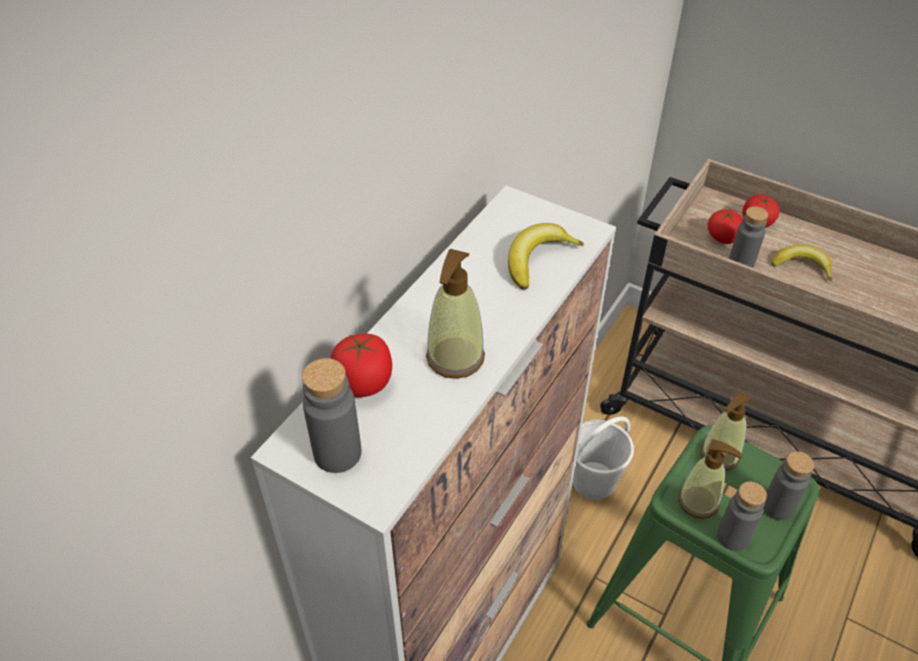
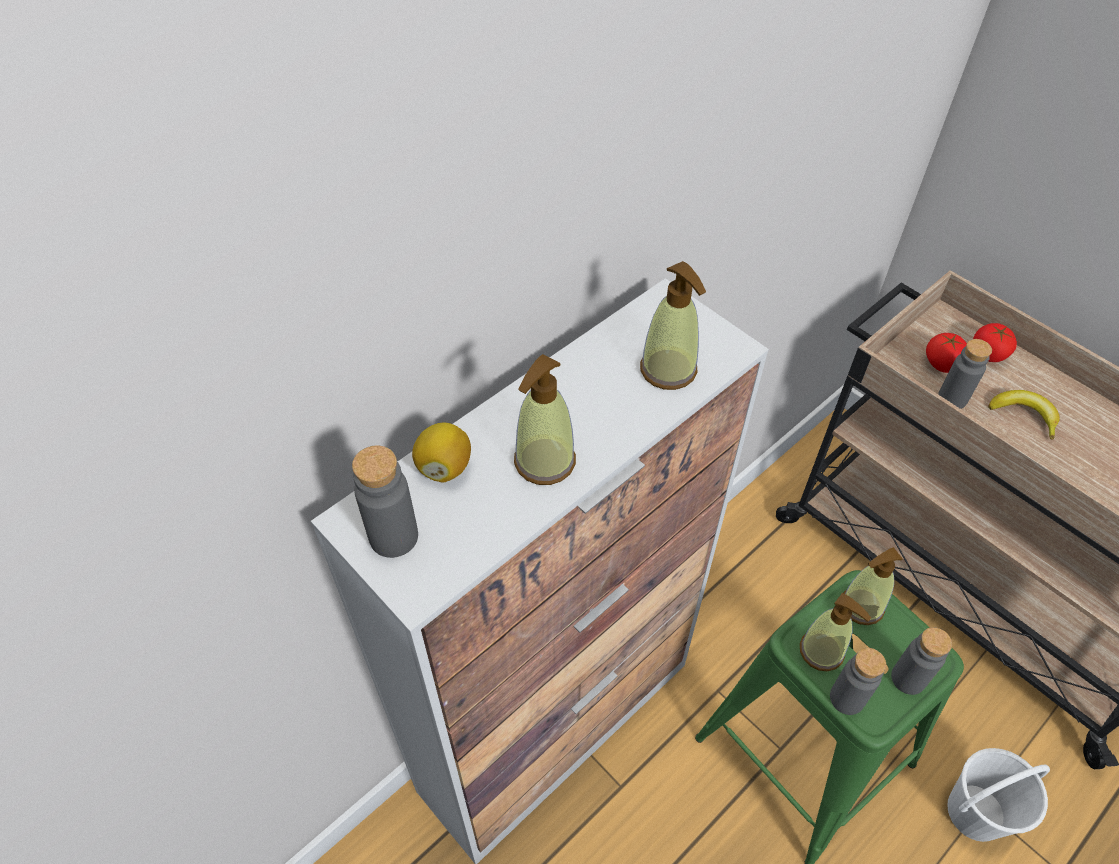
camera: 15 degrees right, 5 degrees up
tomato [331,334,392,397] -> lemon [412,423,471,483]
banana [508,223,584,290] -> soap dispenser [640,261,706,390]
white bucket [572,416,634,500] -> white bucket moved to [947,748,1050,842]

